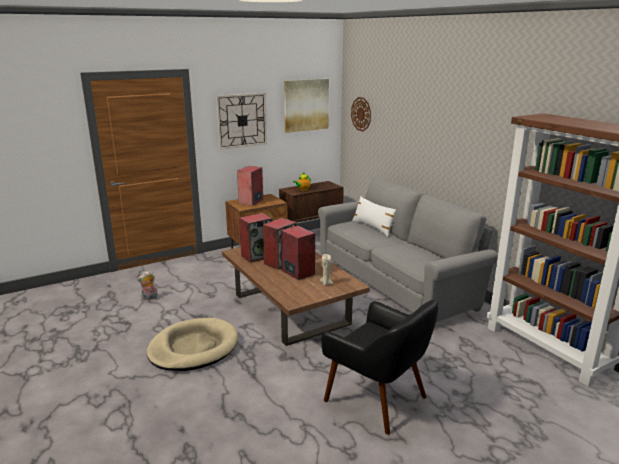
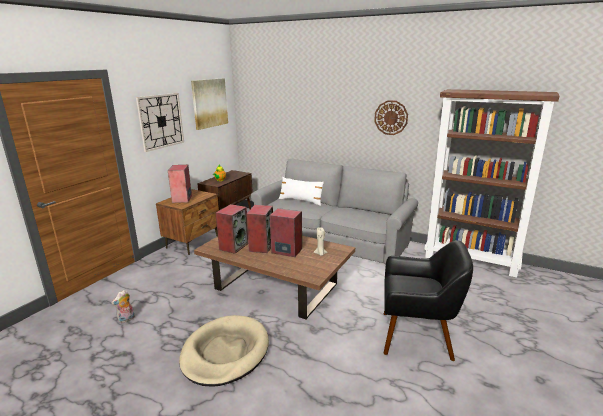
camera: 30 degrees left, 0 degrees up
wall clock [351,97,371,131] -> wall clock moved to [374,100,408,135]

